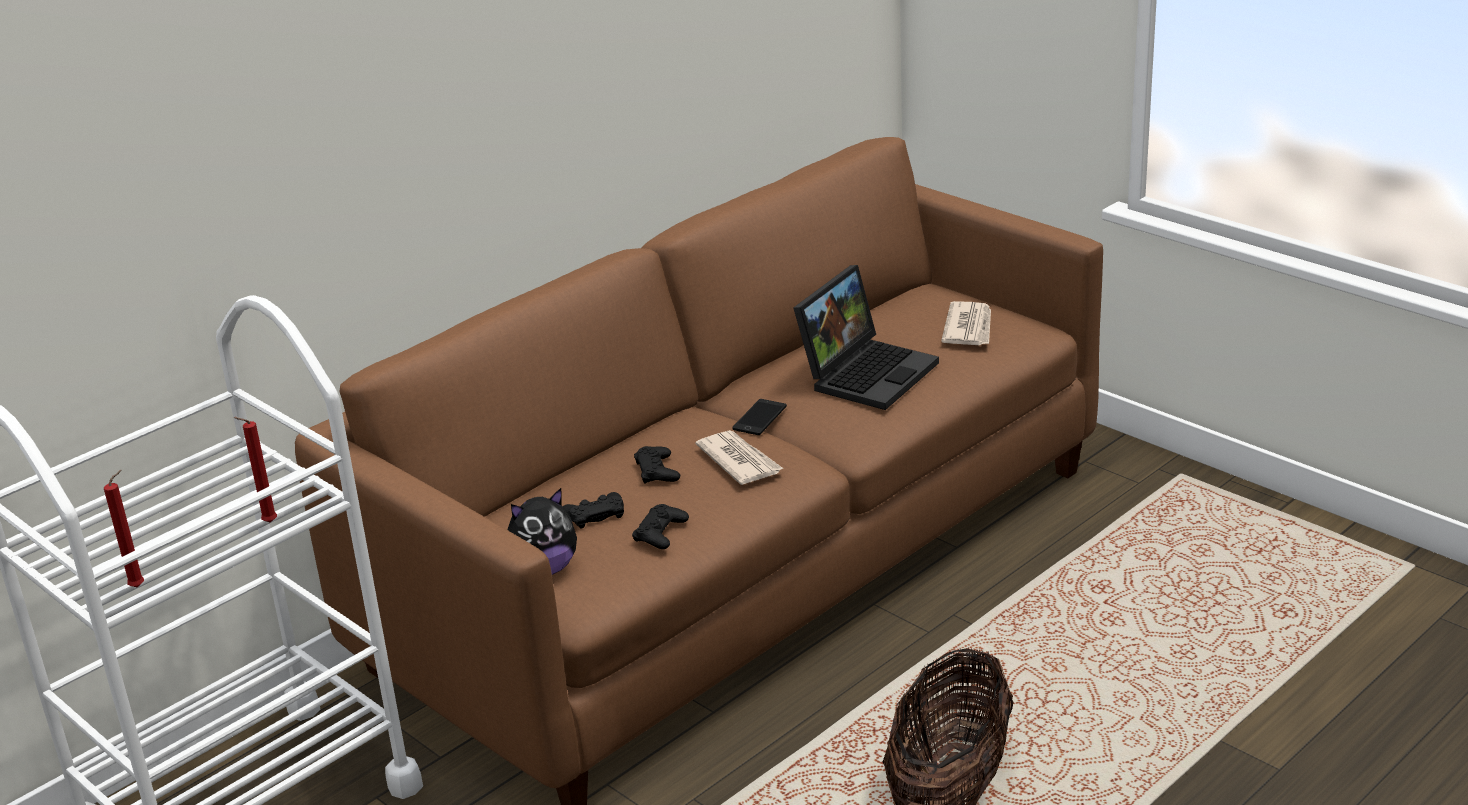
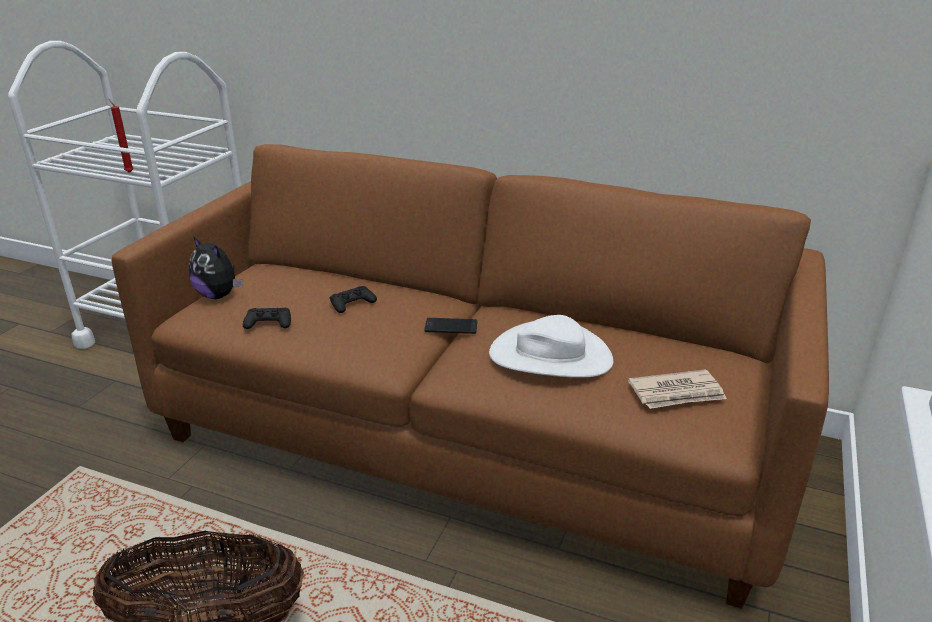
camera: 65 degrees right, 0 degrees up
red candle [104,470,144,587] -> none
black game controller [562,492,624,528] -> none
newspaper [695,430,784,485] -> none
laptop [793,265,939,410] -> white hat [489,315,614,378]

